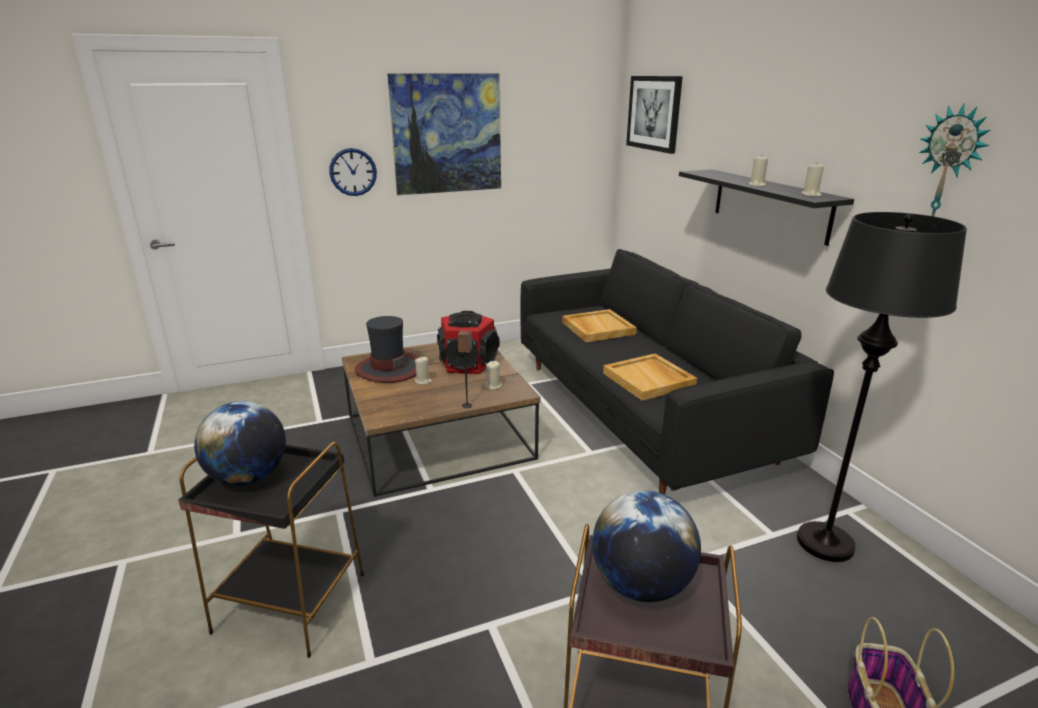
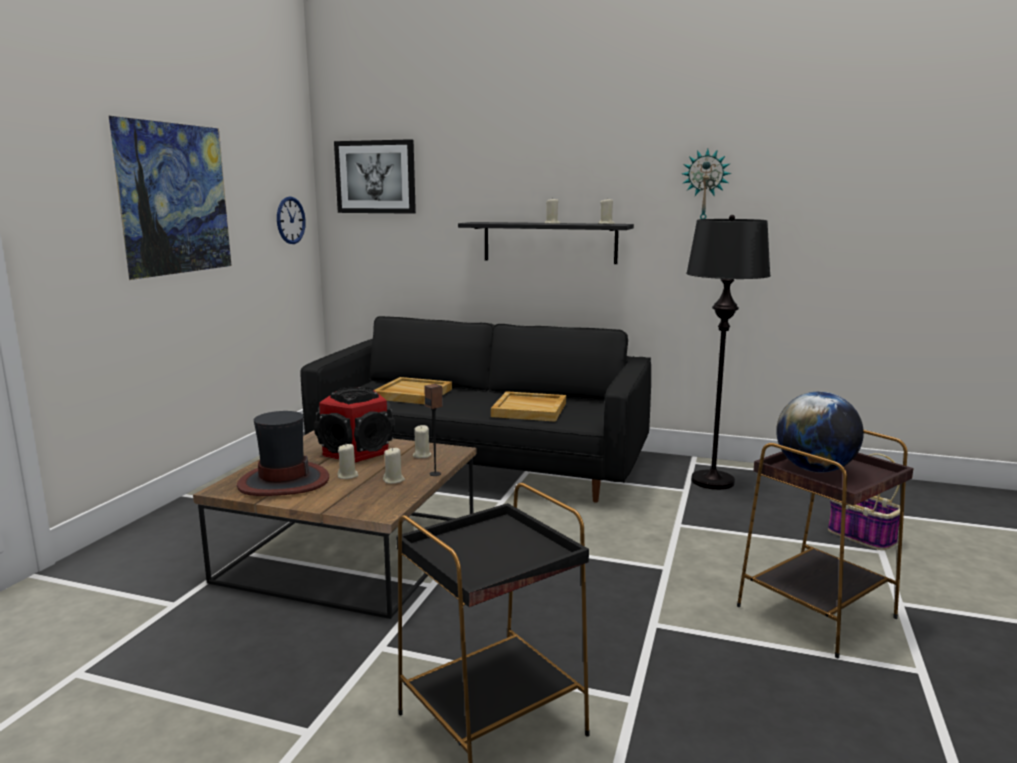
camera: 50 degrees left, 10 degrees down
globe [194,401,286,486] -> none
wall clock [329,148,377,196] -> wall clock moved to [277,196,306,244]
none -> beige candle [383,447,405,484]

